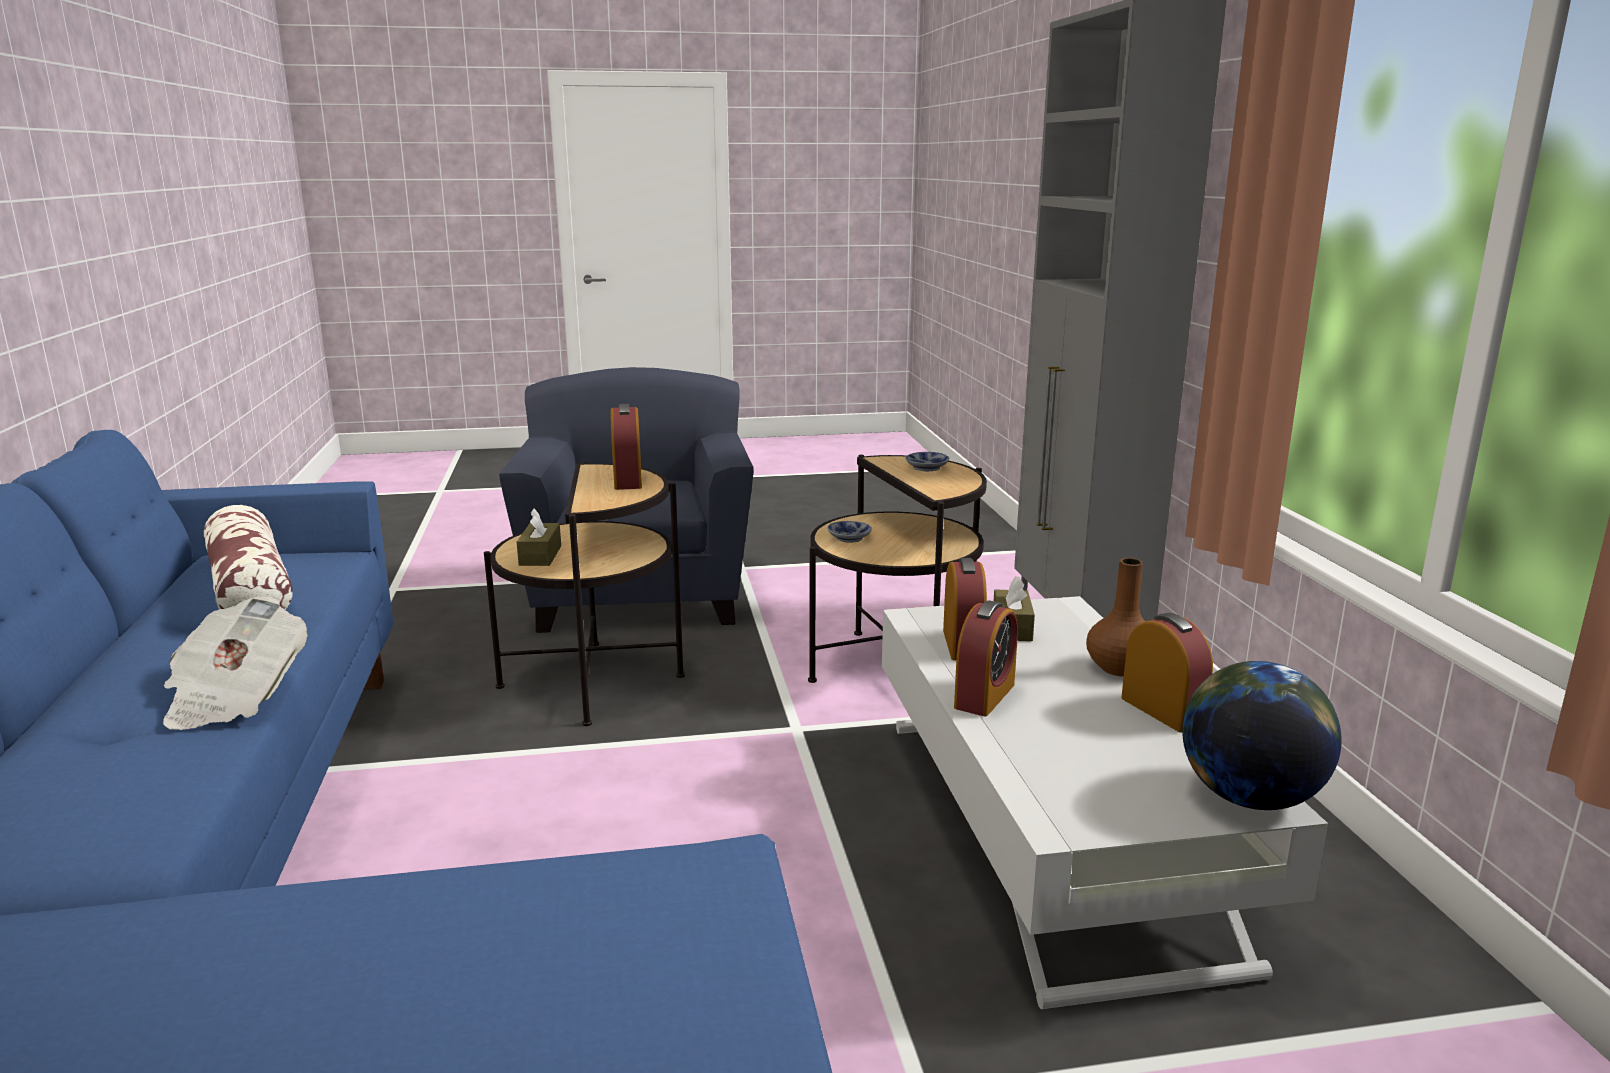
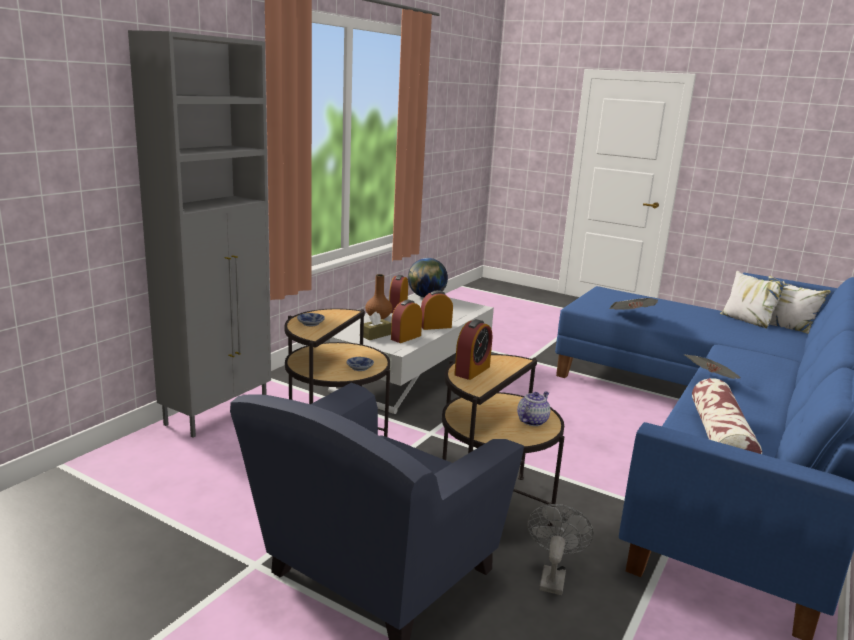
camera: 140 degrees left, 0 degrees up
brown tissue box [517,509,561,566] -> teapot [517,391,551,426]
none -> grey fan [528,504,594,595]
none -> newspaper [609,298,658,310]

